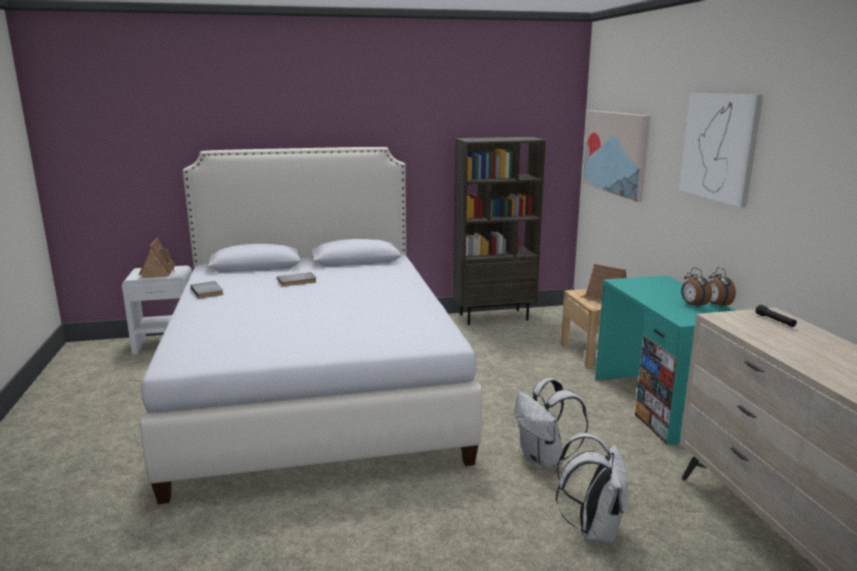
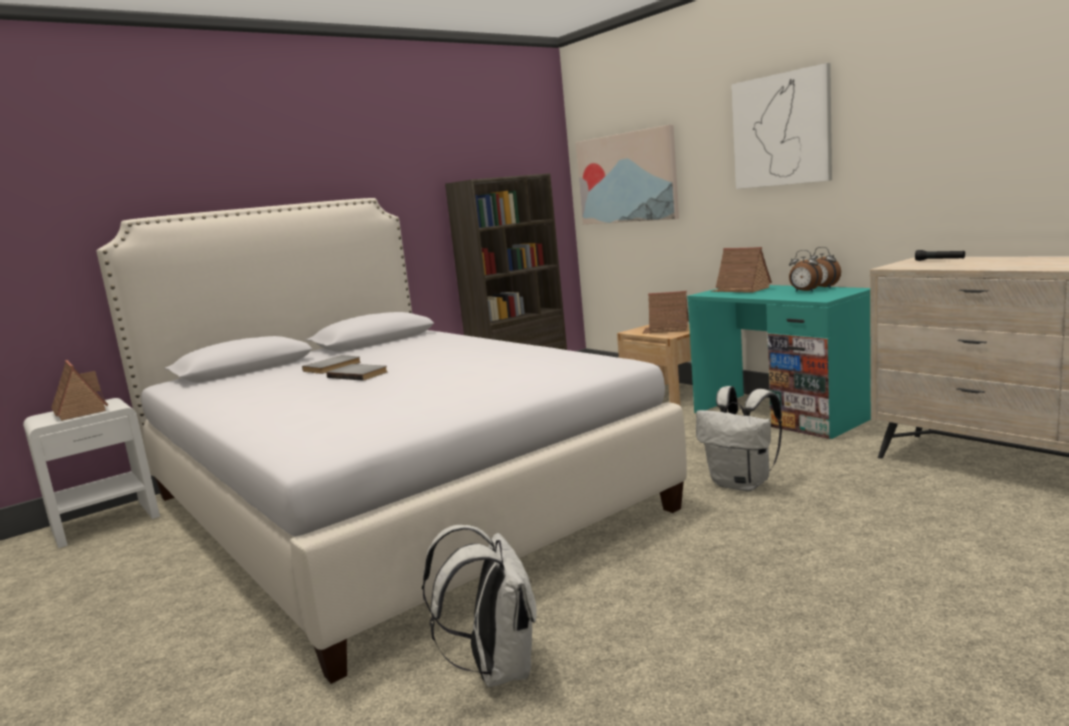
camera: 25 degrees left, 5 degrees down
grey book [191,281,223,299] -> grey book moved to [326,364,387,381]
white backpack [556,433,629,545] -> white backpack moved to [422,525,537,687]
none -> toy house [711,247,772,293]

